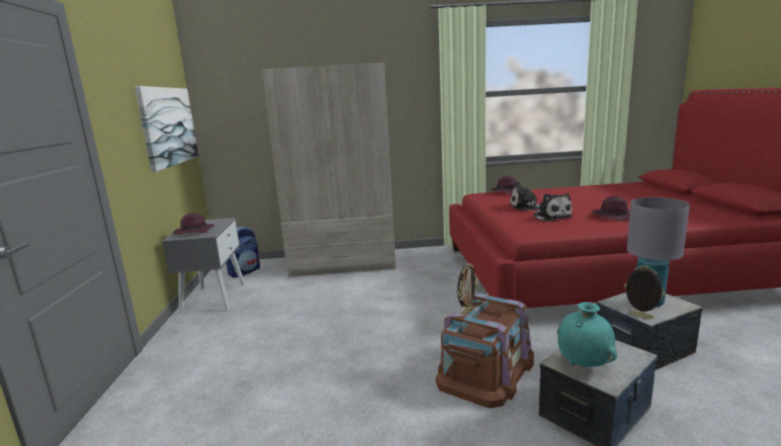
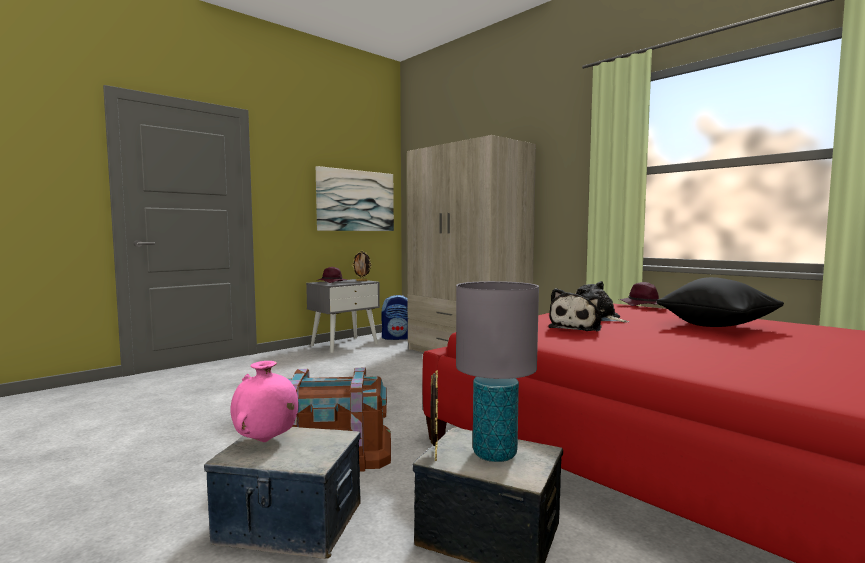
camera: 50 degrees right, 10 degrees down
picture frame [457,263,478,315] -> picture frame moved to [352,251,372,281]
turquoise vase [557,302,617,367] -> pink vase [230,361,298,442]
purple hat [592,196,630,221] -> none
none -> black pillow [657,277,784,327]

